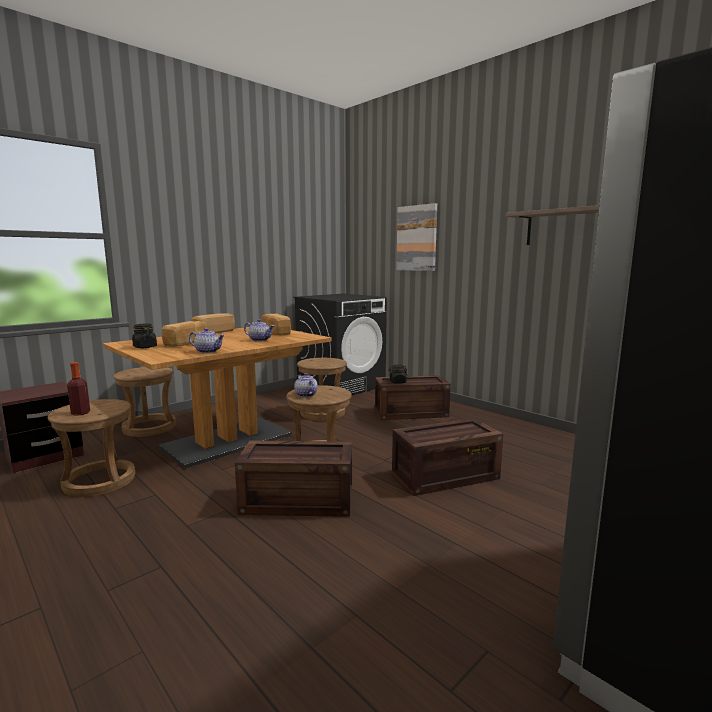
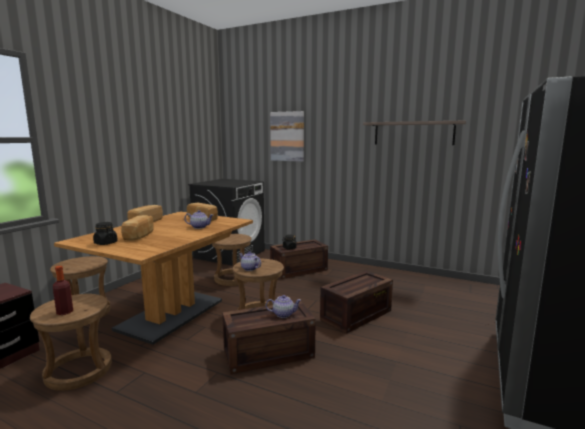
camera: 20 degrees left, 0 degrees up
teapot [189,328,225,353] -> teapot moved to [266,295,301,318]

